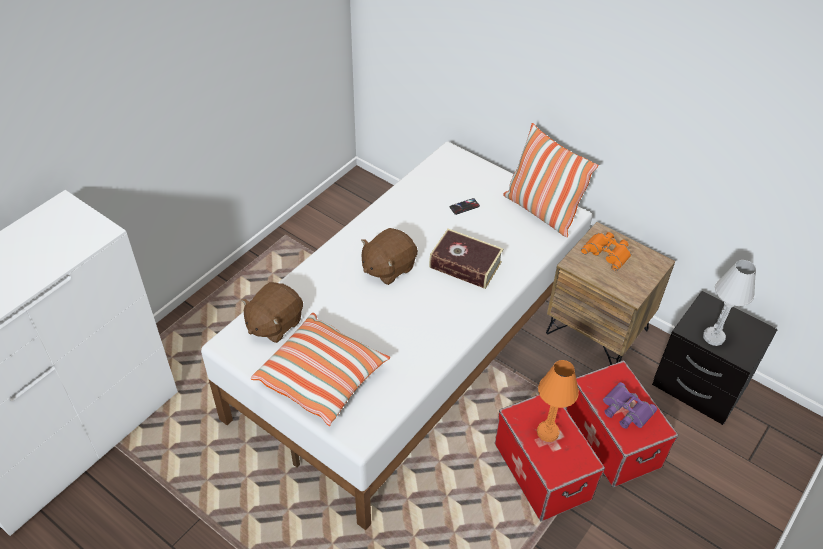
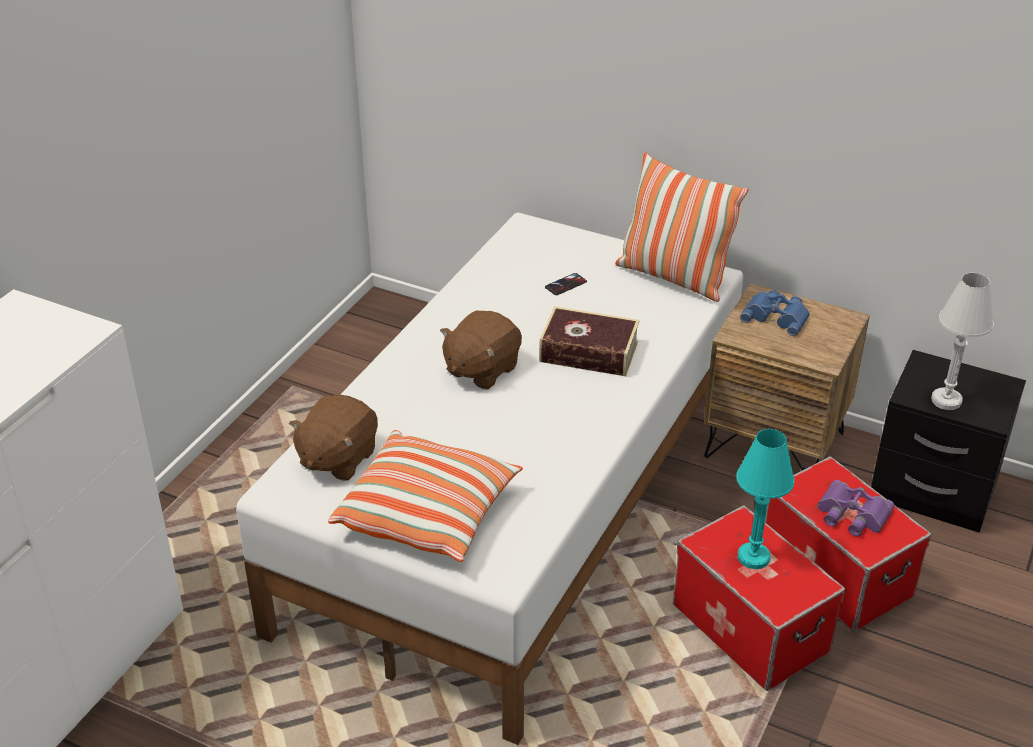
camera: 10 degrees left, 10 degrees down
orange table lamp [537,360,579,442] -> turquoise table lamp [736,429,794,569]
orange binoculars [581,232,631,271] -> blue binoculars [740,290,810,336]

